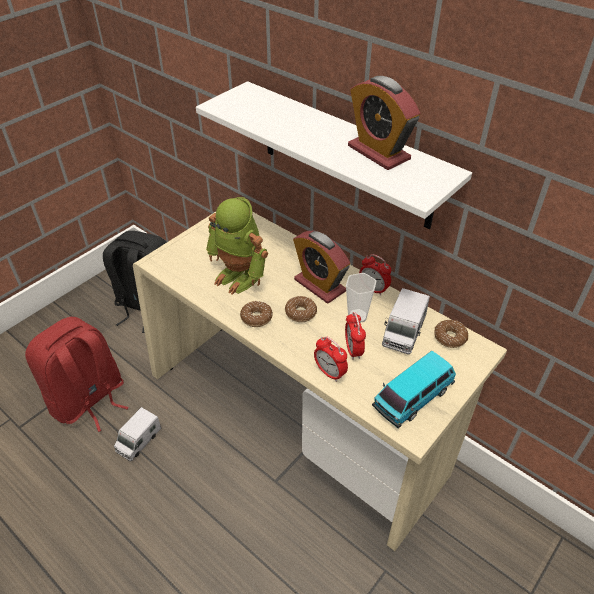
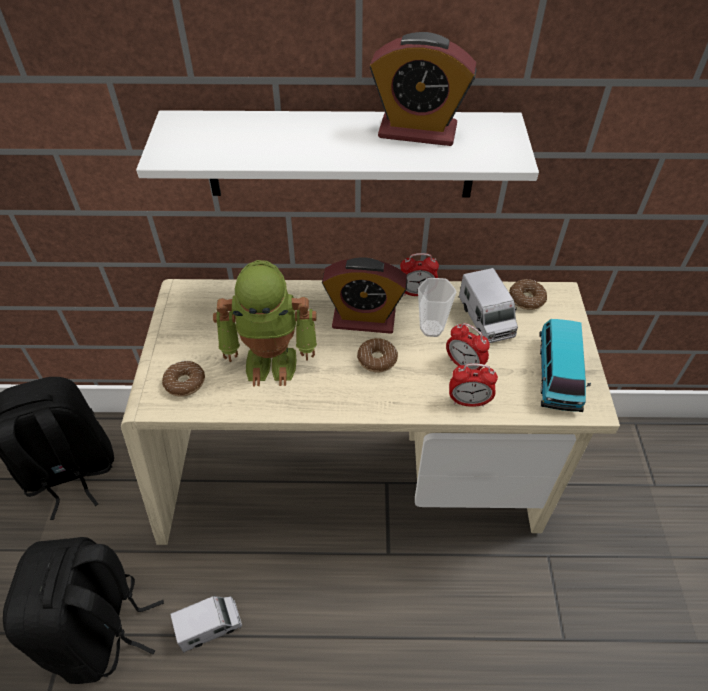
camera: 40 degrees left, 5 degrees up
red backpack [25,317,129,432] -> black backpack [3,537,164,684]
toy truck [114,407,161,461] -> toy truck turned 105 degrees counterclockwise [170,594,242,653]
donut [240,301,273,327] -> donut moved to [162,361,205,397]

